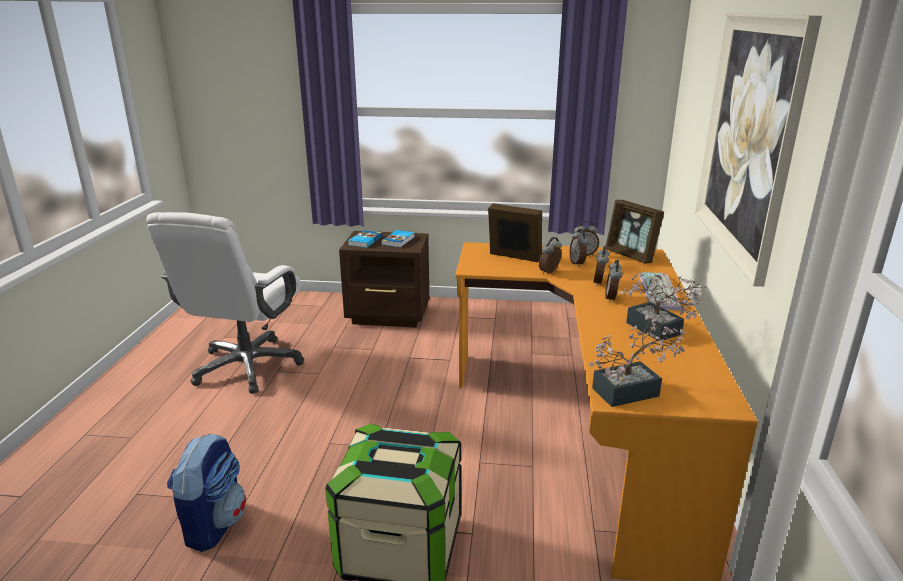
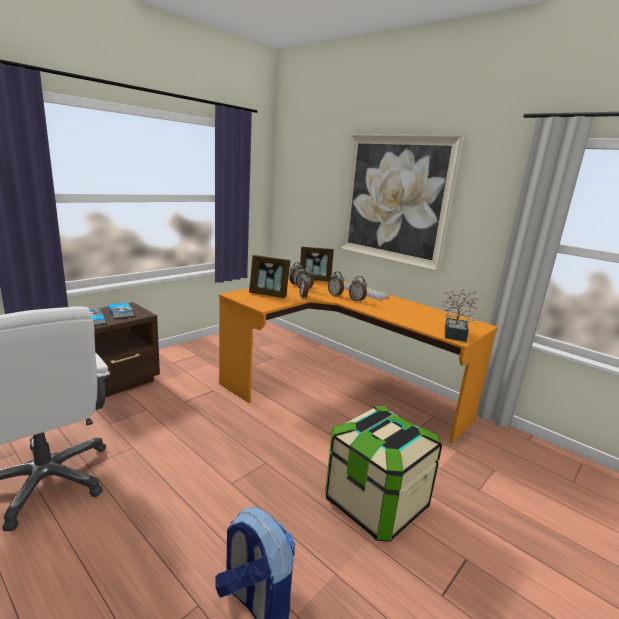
camera: 55 degrees left, 5 degrees down
picture frame [488,203,542,262] -> picture frame turned 135 degrees counterclockwise [249,255,290,298]
potted plant [620,273,707,341] -> none

